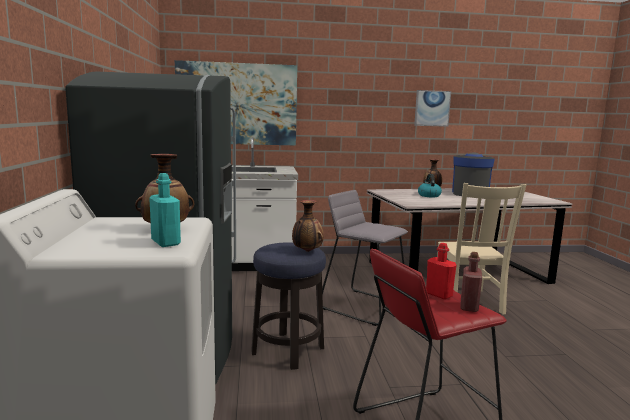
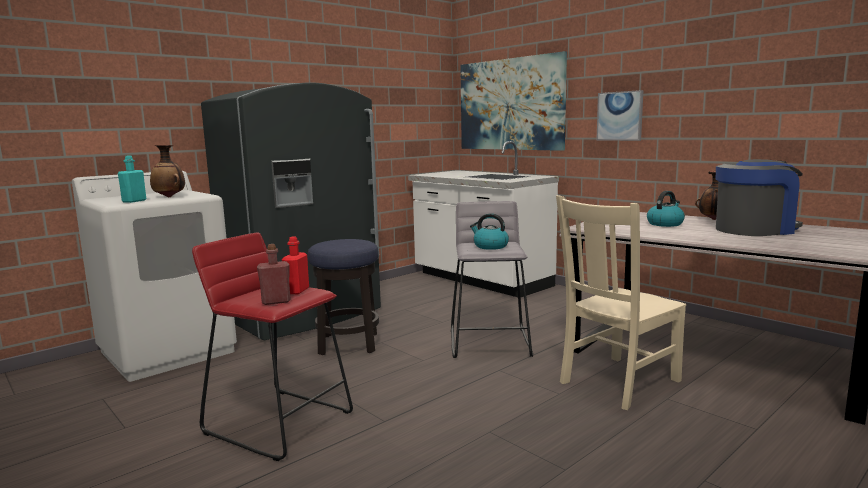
camera: 55 degrees right, 0 degrees up
vase [292,200,324,252] -> none
picture [414,90,451,127] -> picture moved to [596,90,643,141]
none -> kettle [470,213,509,250]

